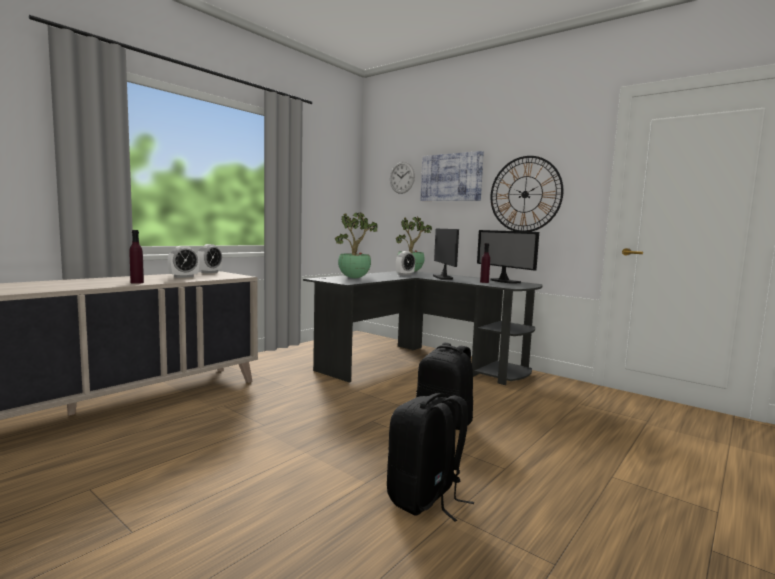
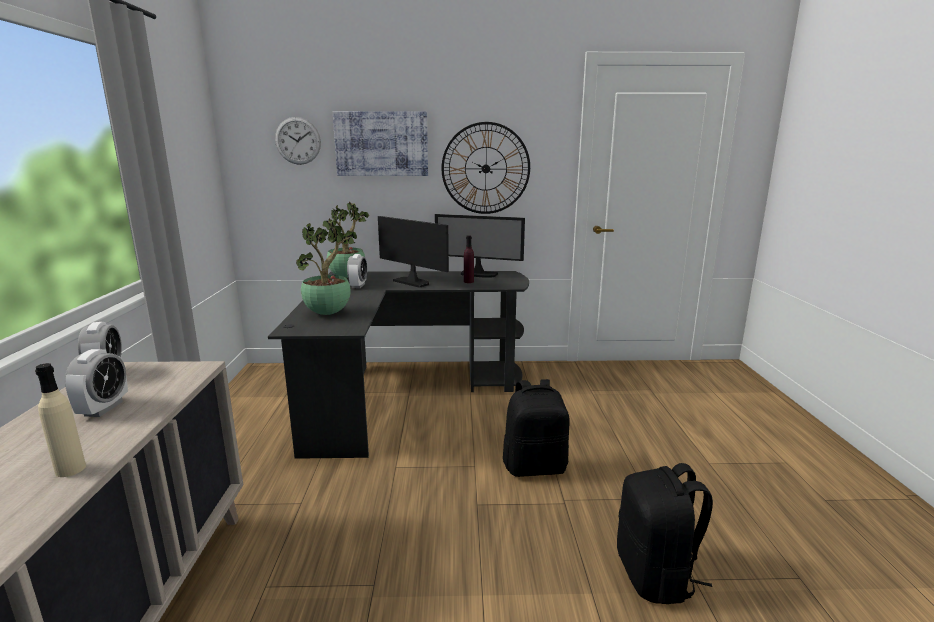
camera: 40 degrees left, 10 degrees up
purple bottle [129,230,144,284] -> beige bottle [35,363,86,477]

